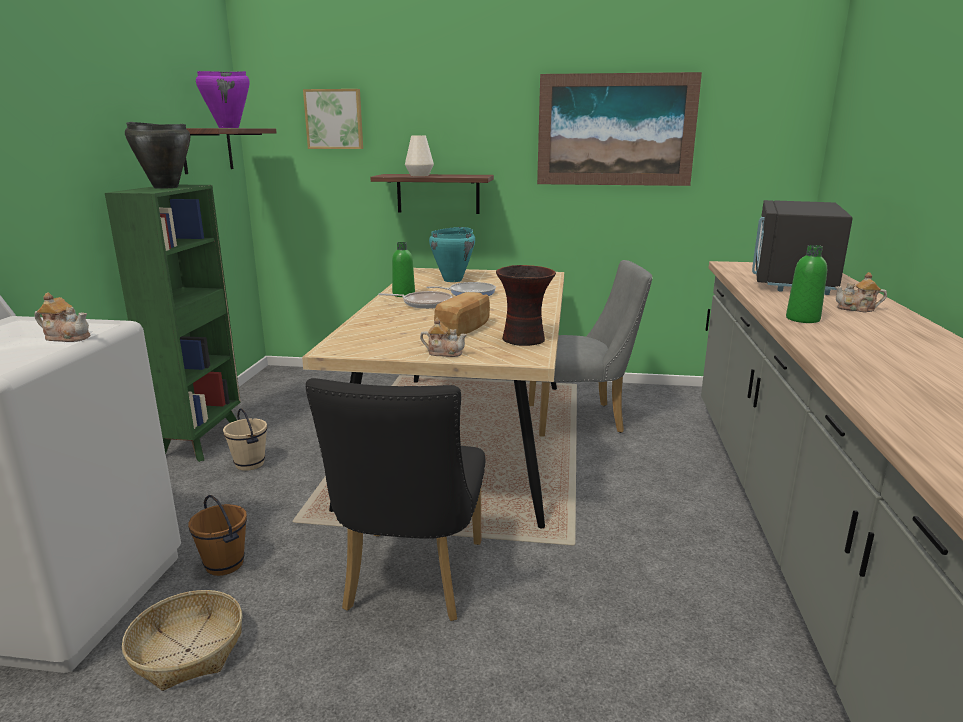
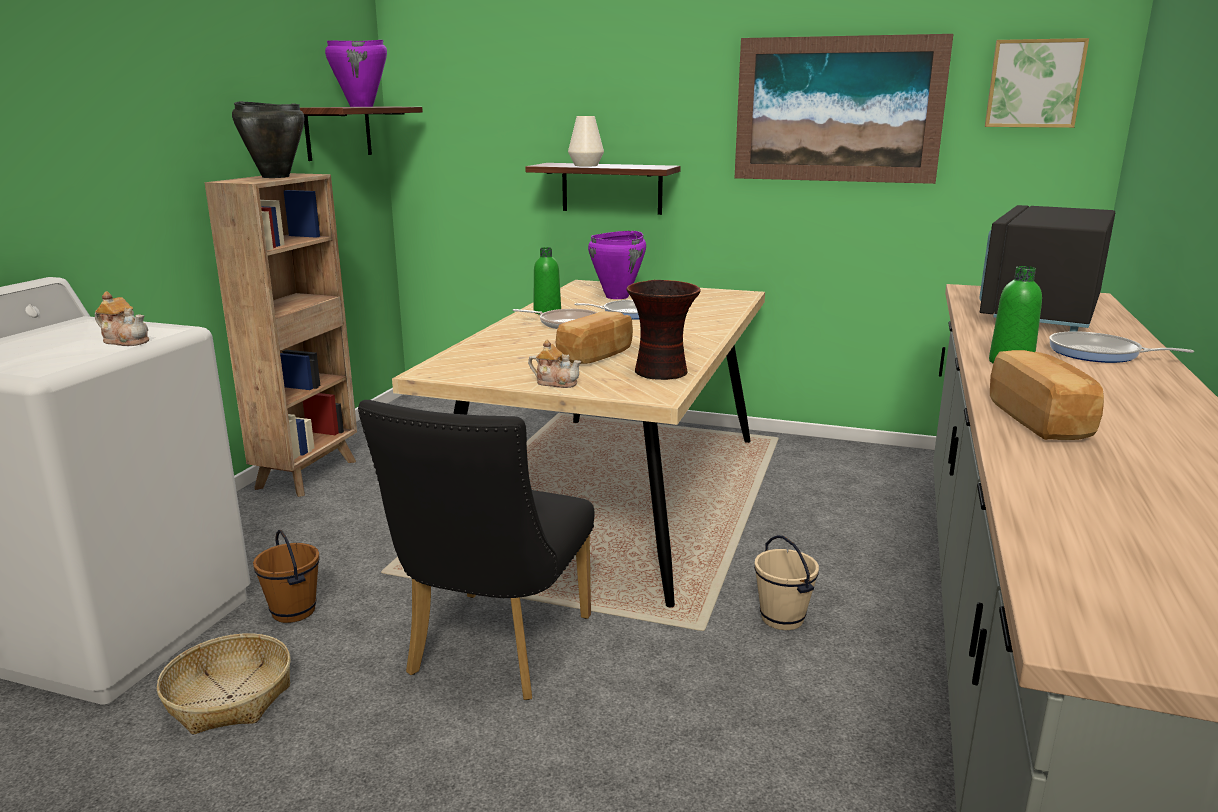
camera: 10 degrees right, 0 degrees up
green bookcase [105,185,241,462] -> brown bookcase [204,173,357,497]
beige bucket [223,408,267,471] -> beige bucket moved to [754,535,819,630]
picture [303,89,363,149] -> picture moved to [985,38,1089,128]
turquoise cooking pot [429,227,475,282] -> purple cooking pot [588,231,646,299]
grey chair [529,260,652,436] -> none
teapot [835,272,887,312] -> frying pan [1049,331,1194,363]
none -> bread [990,350,1104,440]

